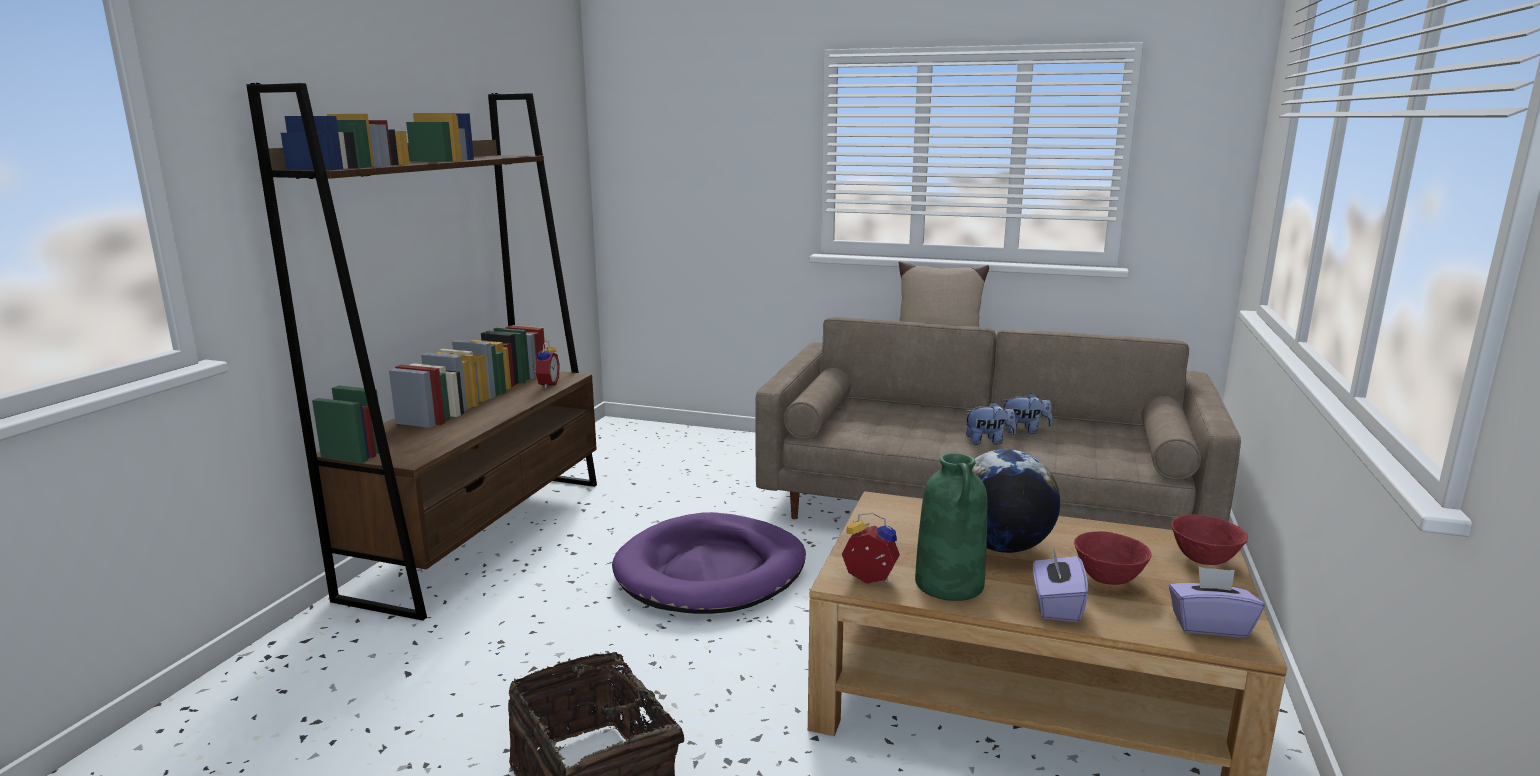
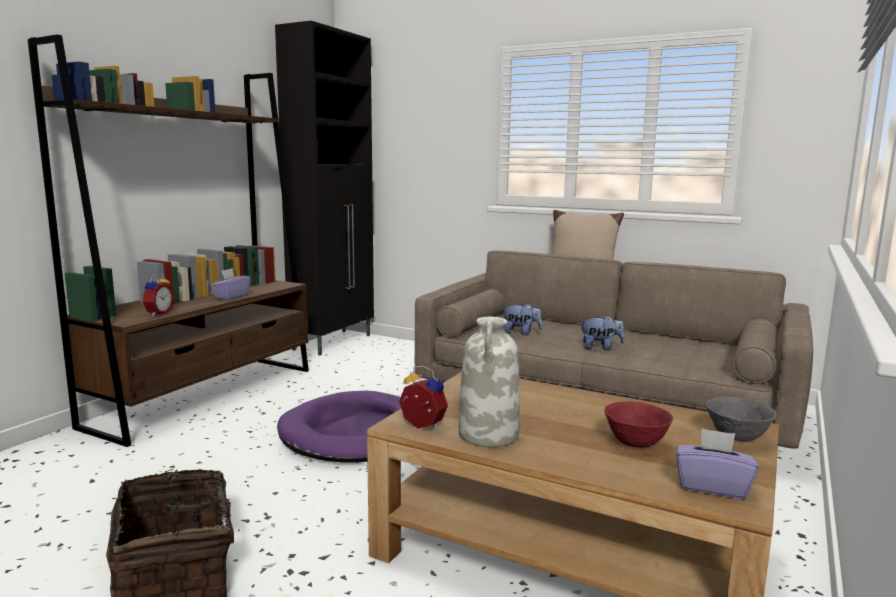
camera: 10 degrees right, 5 degrees down
alarm clock [532,341,560,389] -> alarm clock moved to [142,273,174,316]
green vase [915,453,987,601] -> white vase [459,317,519,447]
globe [972,449,1060,553] -> none
plush toy [1001,393,1053,434] -> plush toy moved to [502,303,543,335]
purple tissue box [1033,546,1088,622] -> purple tissue box moved to [210,268,251,300]
red bowl [1171,514,1248,565] -> grey bowl [706,396,777,442]
none -> black cabinet [275,21,374,355]

